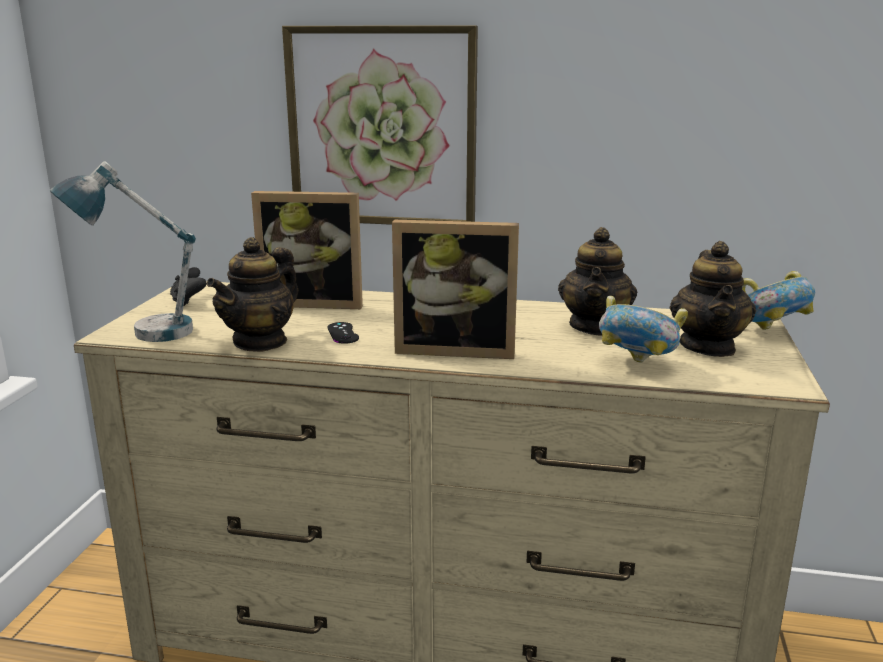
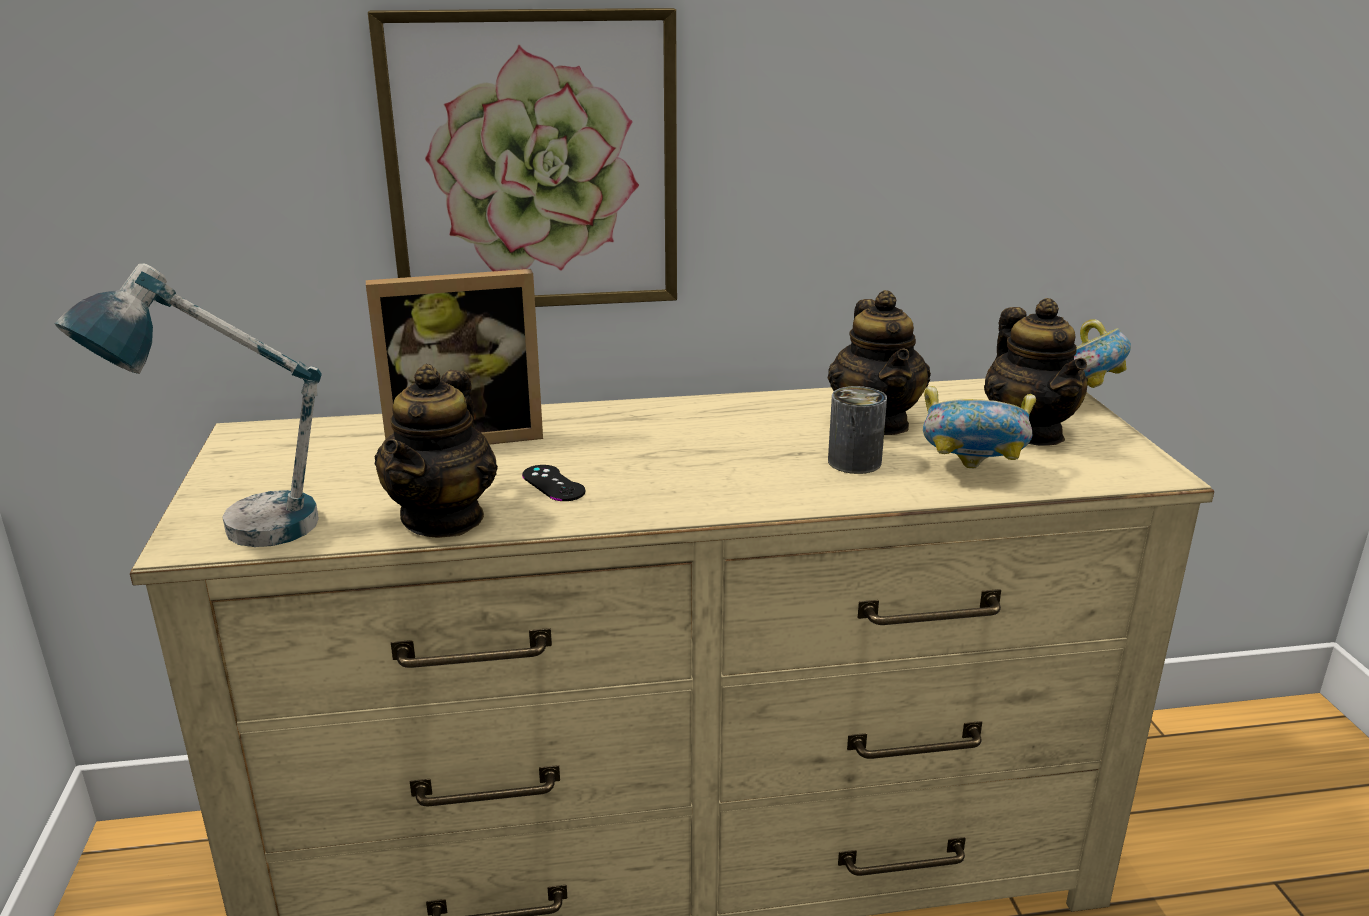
camera: 20 degrees left, 5 degrees up
black game controller [170,267,207,307] -> none
picture frame [392,220,519,359] -> none
none -> can [828,386,887,474]

